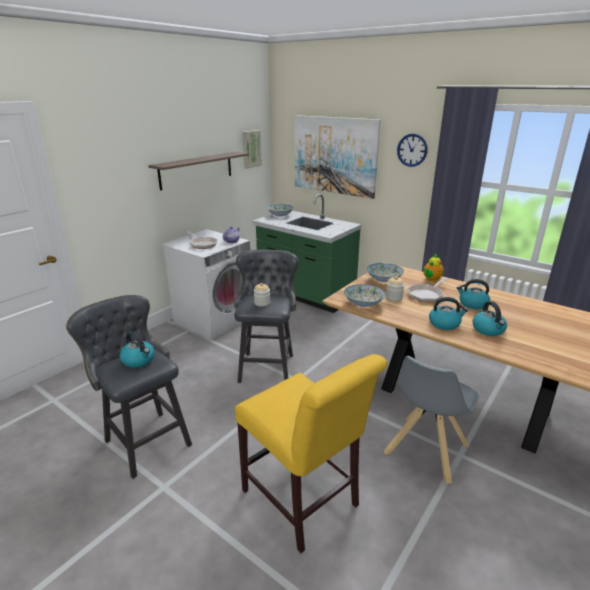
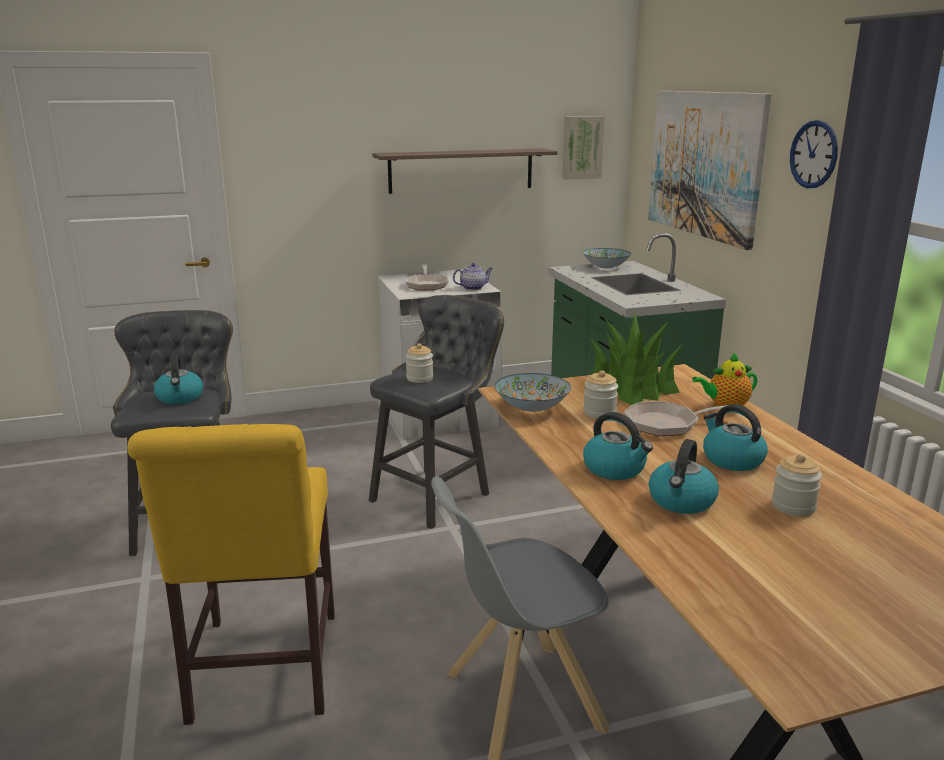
camera: 35 degrees right, 5 degrees down
bowl [367,263,404,282] -> potted plant [589,313,682,405]
none -> jar [772,454,822,516]

